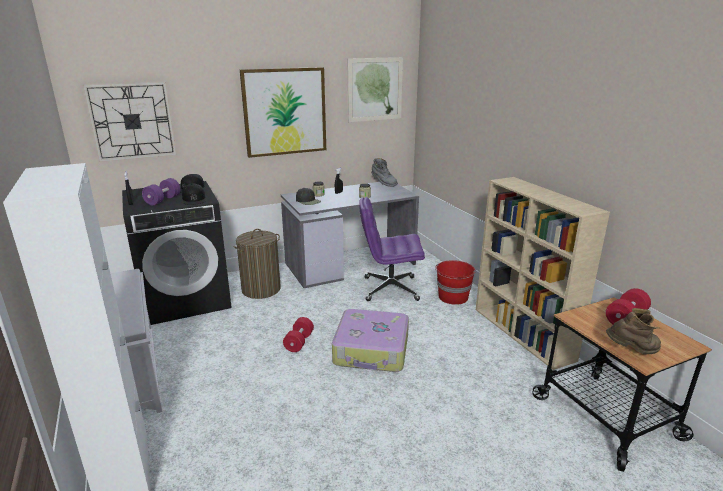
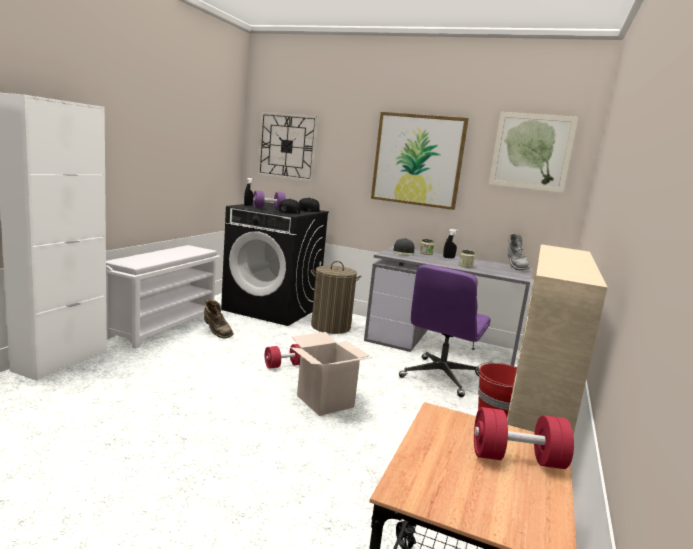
camera: 45 degrees right, 10 degrees down
suitcase [332,309,409,372] -> cardboard box [291,332,373,416]
purple office chair [359,197,425,301] -> purple office chair turned 105 degrees counterclockwise [399,264,491,397]
brown boot [606,308,661,354] -> brown boot moved to [204,300,233,339]

